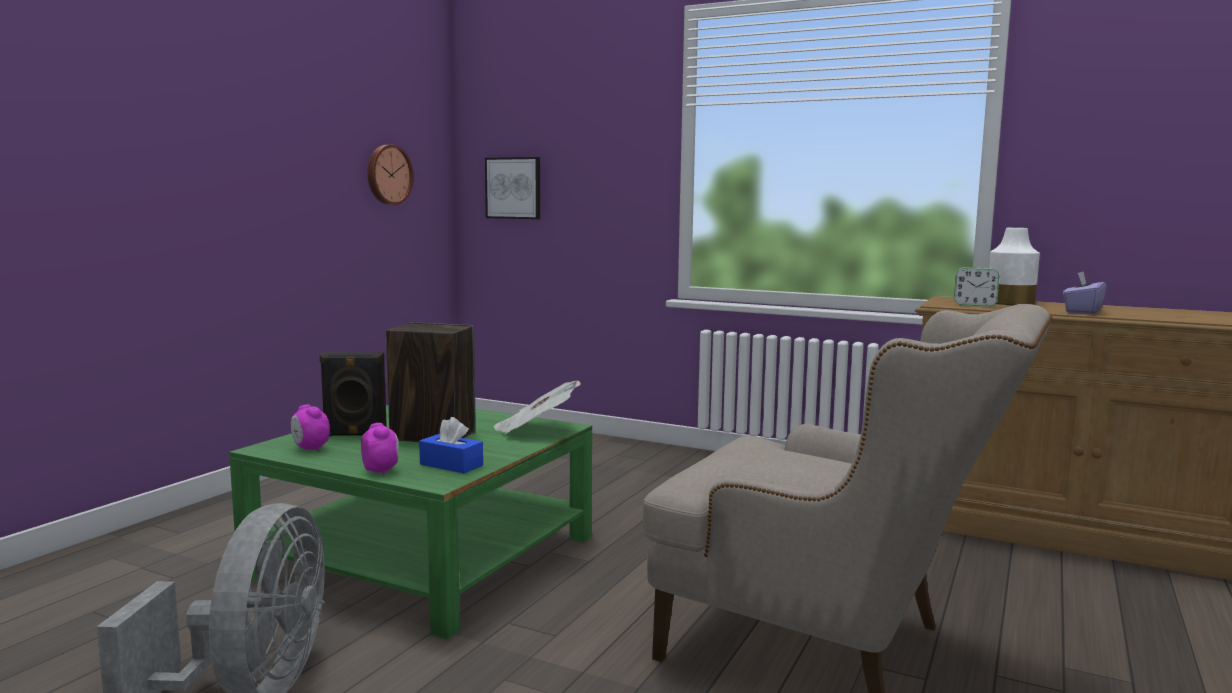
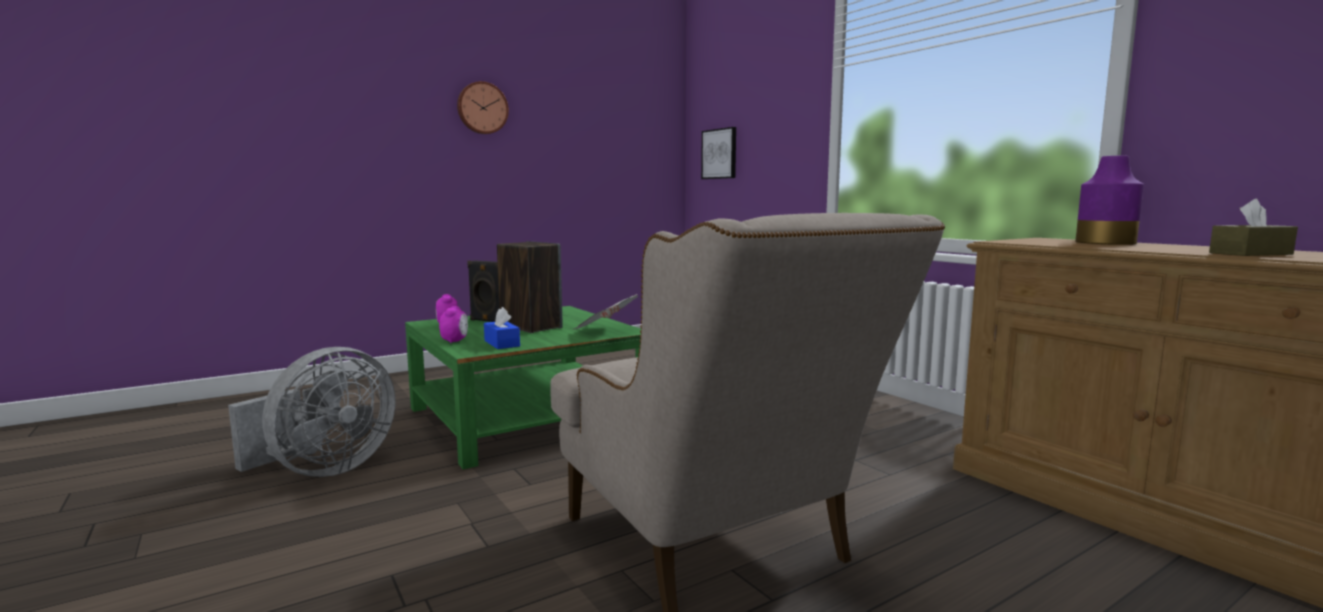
camera: 30 degrees right, 0 degrees up
wall clock [367,145,414,205] -> wall clock moved to [457,81,509,134]
alarm clock [954,267,1000,307] -> none
white vase [989,228,1040,305] -> purple vase [1075,156,1144,245]
purple tissue box [1063,272,1106,314] -> none
none -> brown tissue box [1209,199,1298,256]

